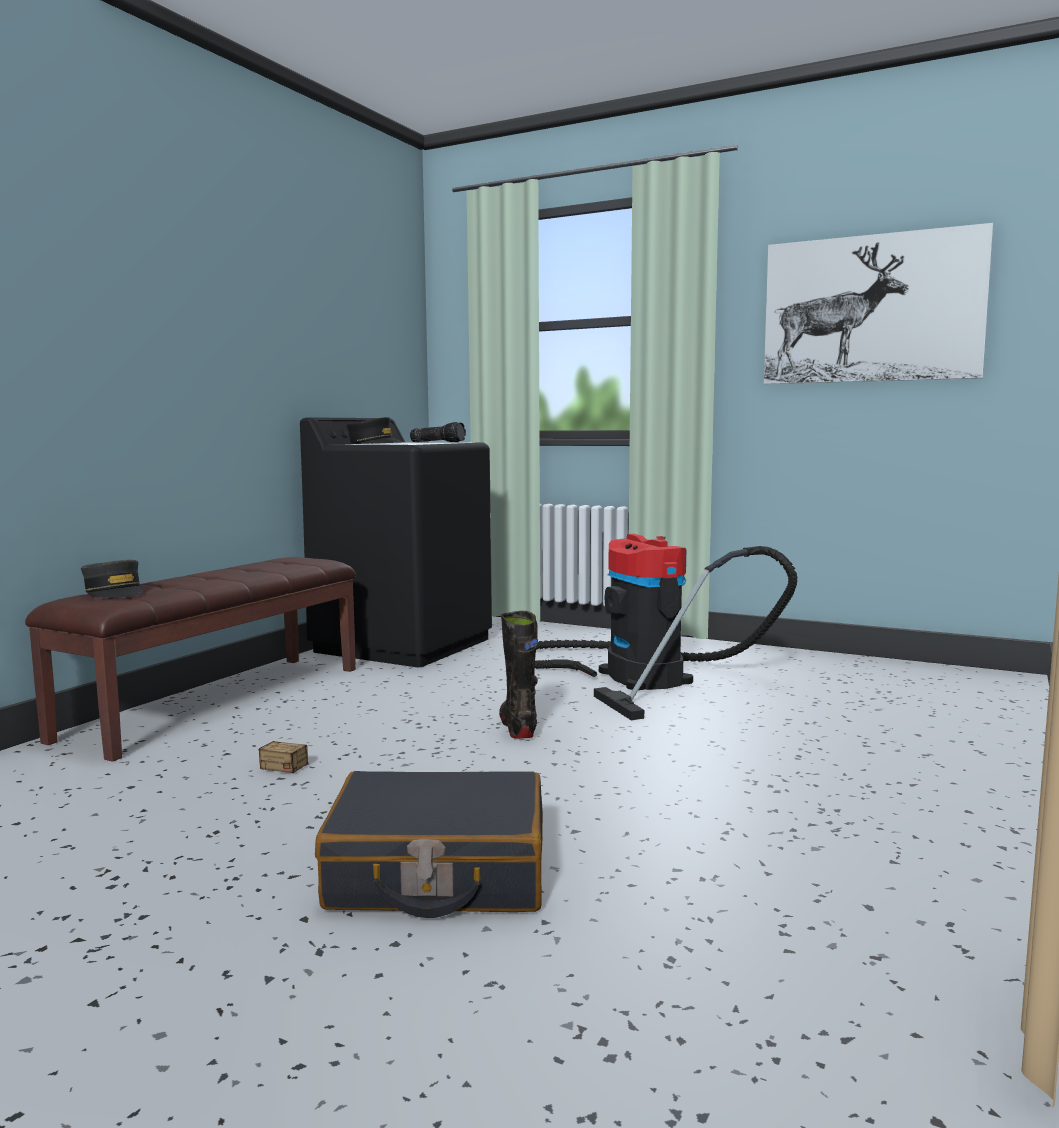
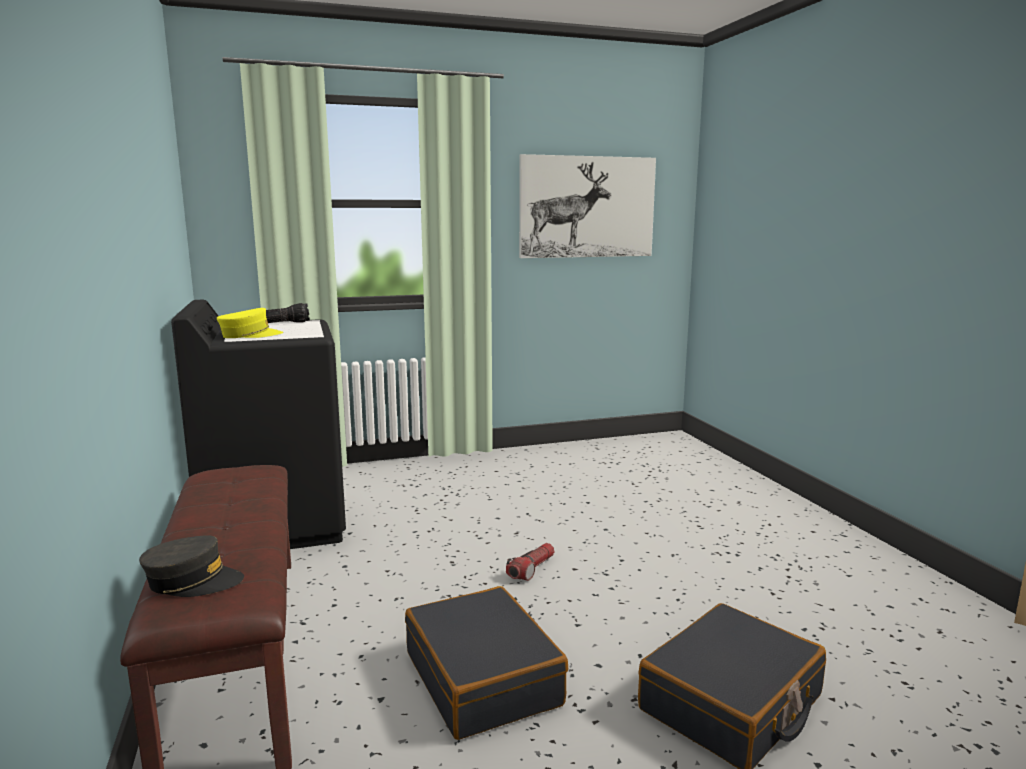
camera: 45 degrees left, 5 degrees up
storage box [258,702,351,773] -> black suitcase [405,586,568,740]
black cap [346,417,402,444] -> yellow cap [217,308,283,338]
black boot [499,611,538,739] -> flashlight [506,543,555,581]
vacuum cleaner [535,534,797,720] -> none

